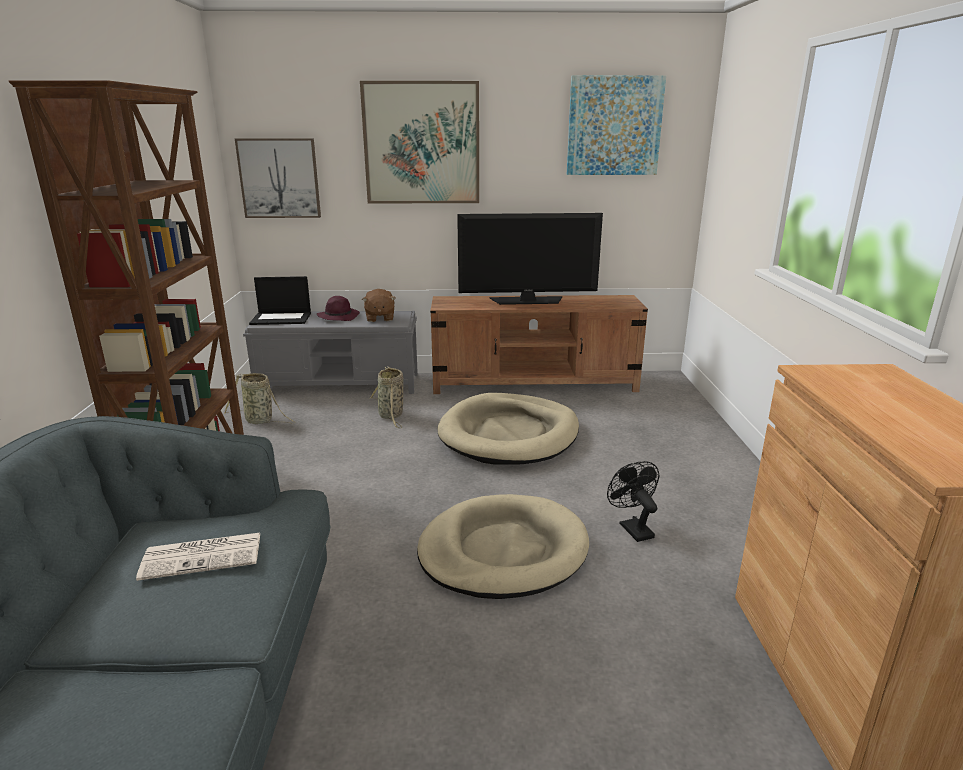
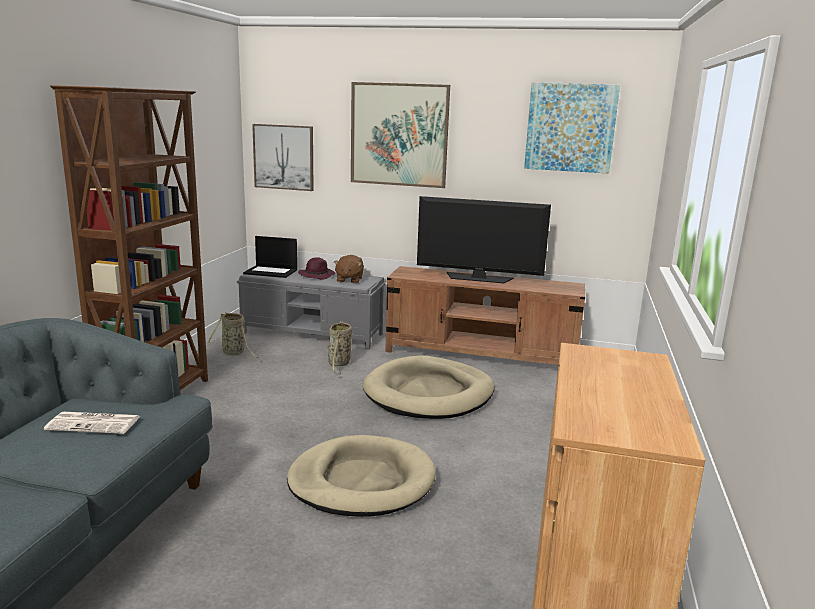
camera: 15 degrees right, 5 degrees down
black fan [607,461,659,542] -> none

